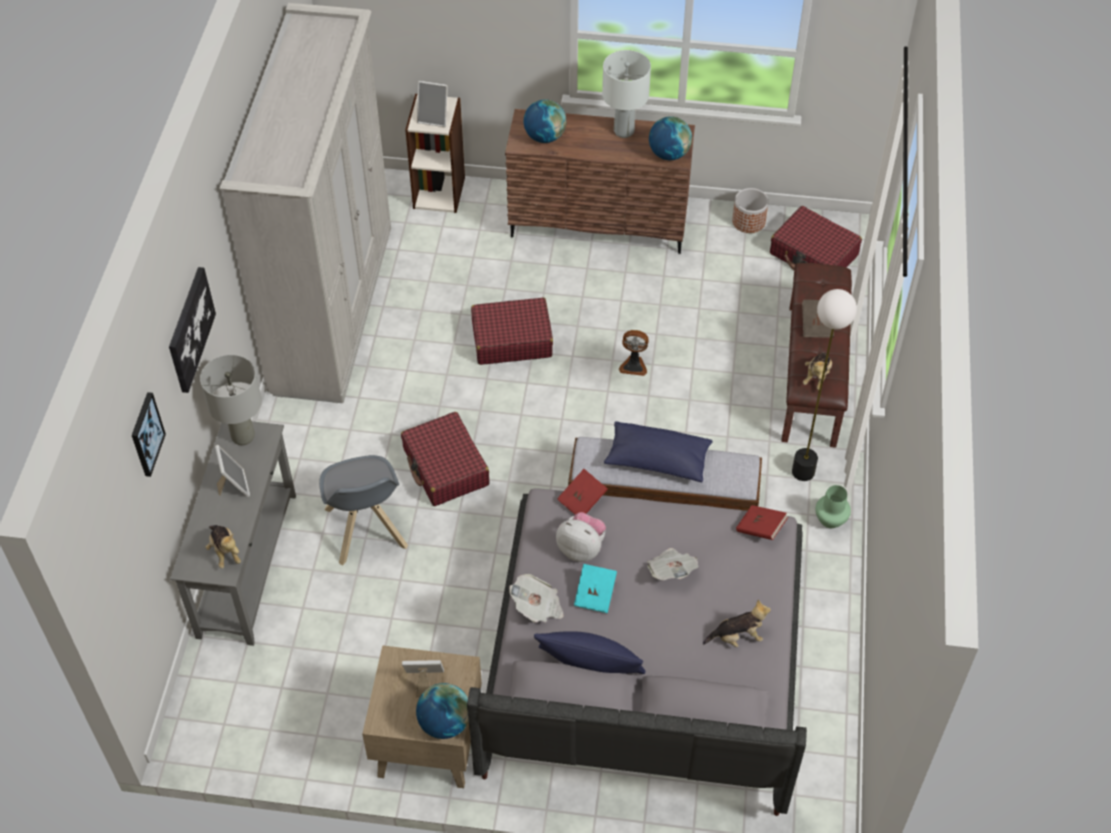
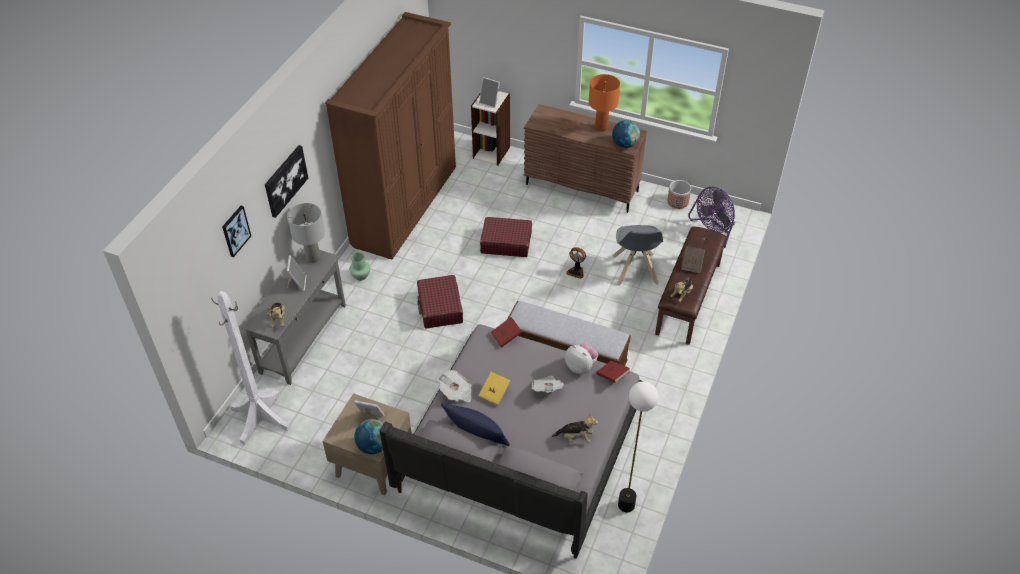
camera: 15 degrees right, 5 degrees down
white wardrobe [219,3,391,403] -> brown wardrobe [324,12,456,259]
grey chair [319,455,408,565] -> grey chair moved to [613,225,663,286]
globe [524,99,566,143] -> none
plush toy [556,512,606,562] -> plush toy moved to [565,343,598,374]
turquoise book [574,564,617,613] -> yellow book [479,372,510,405]
white table lamp [602,50,651,138] -> orange table lamp [589,74,620,131]
blue pillow [604,421,712,482] -> none
red suitcase [770,206,862,270] -> purple fan [688,187,735,248]
floor lamp [792,289,857,481] -> floor lamp moved to [618,381,658,512]
green vase [815,485,851,528] -> green vase moved to [349,253,370,281]
none -> white clothes rack [211,291,290,445]

